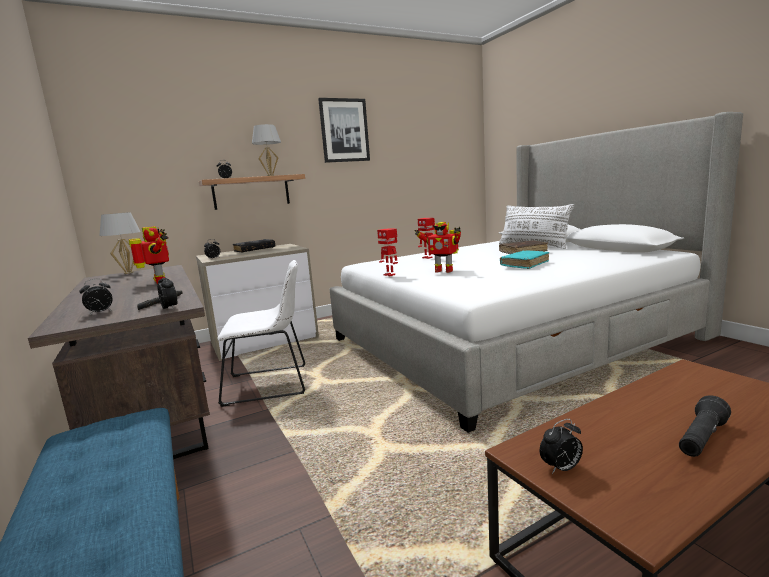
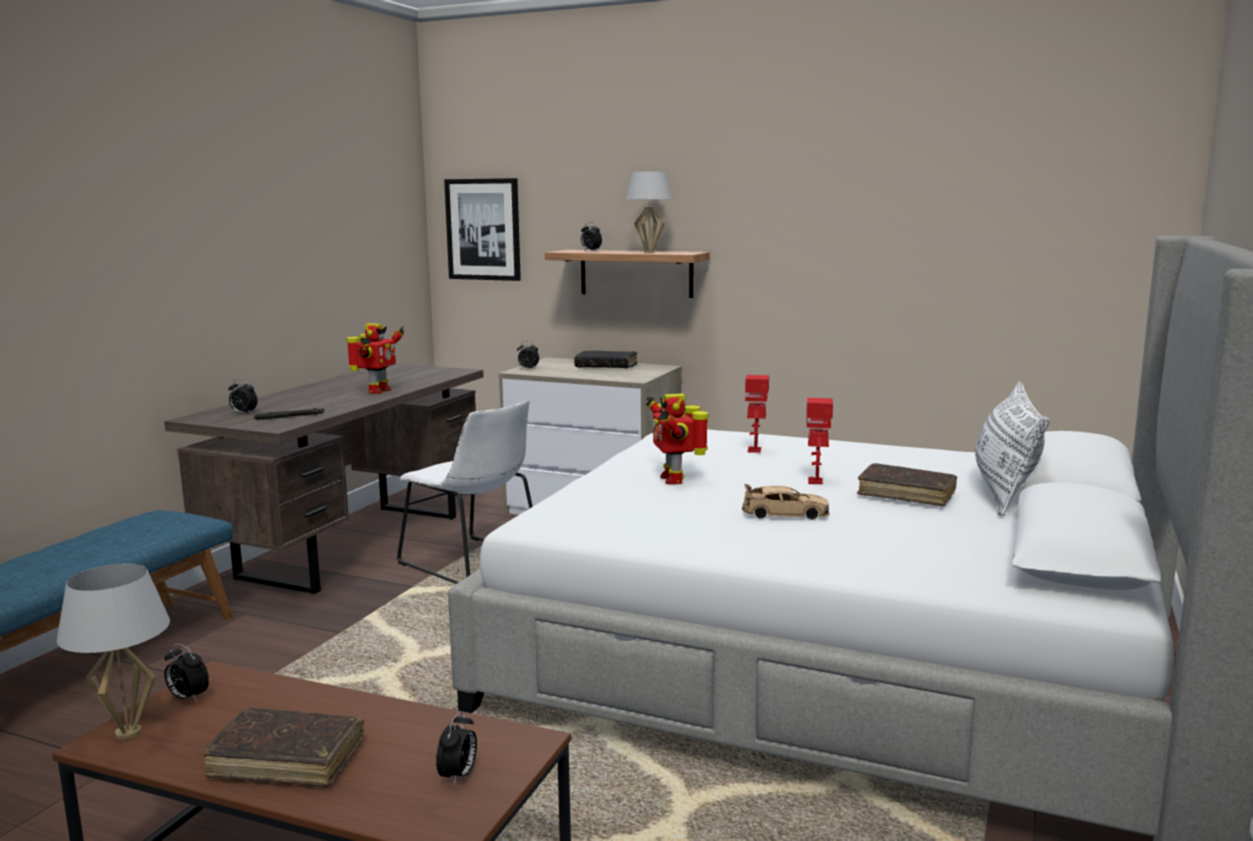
camera: 50 degrees right, 0 degrees up
white table lamp [99,212,141,274] -> white table lamp moved to [57,564,170,739]
alarm clock [157,274,177,310] -> alarm clock moved to [436,711,477,785]
picture [318,98,370,163] -> picture moved to [444,178,521,281]
toy robot [377,228,398,276] -> toy robot moved to [806,398,833,484]
turquoise book [500,251,549,269] -> beige toy car [742,484,830,519]
black flashlight [679,395,731,457] -> brown book [202,708,364,787]

